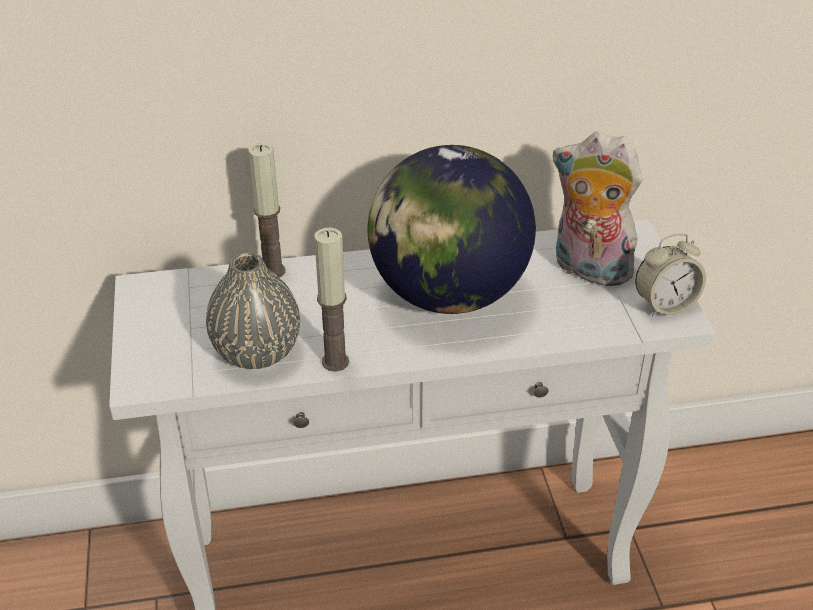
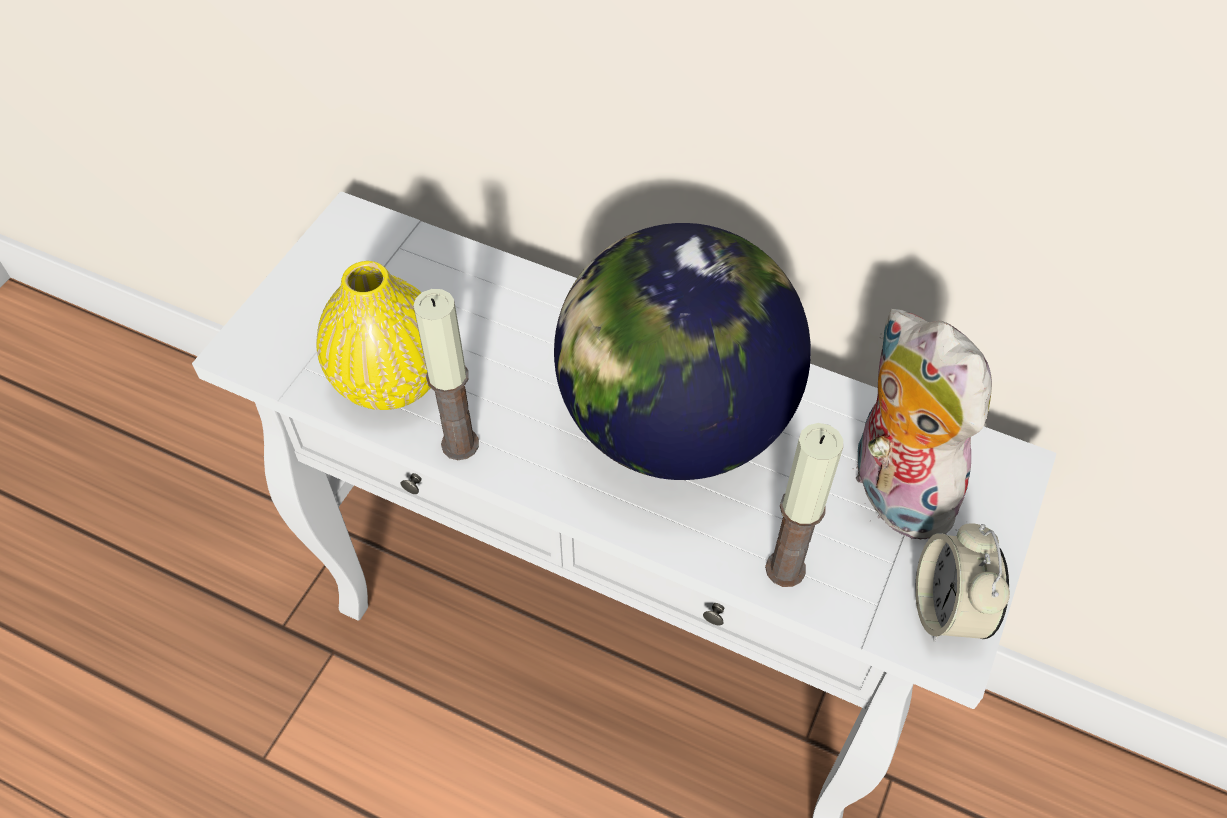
camera: 35 degrees right, 15 degrees up
grey vase [206,253,300,369] -> yellow vase [317,261,431,410]
candle [248,143,285,278] -> candle moved to [765,423,843,587]
alarm clock [635,234,706,317] -> alarm clock turned 75 degrees clockwise [915,523,1010,642]

